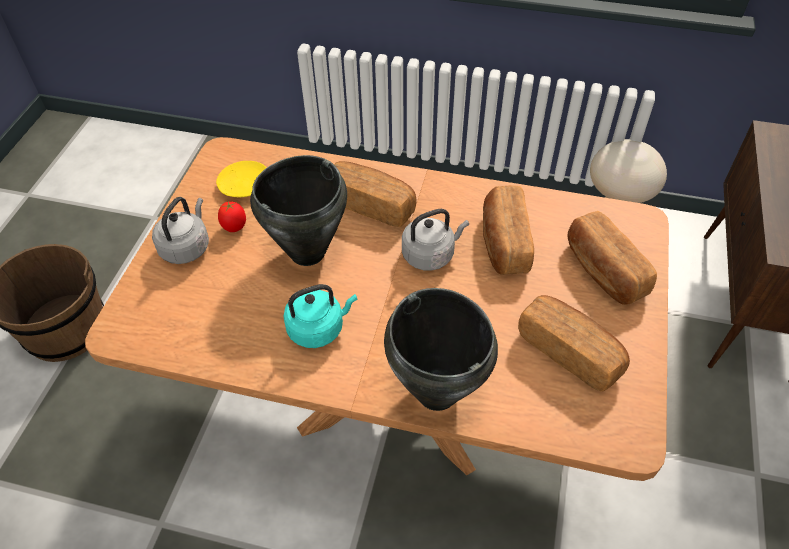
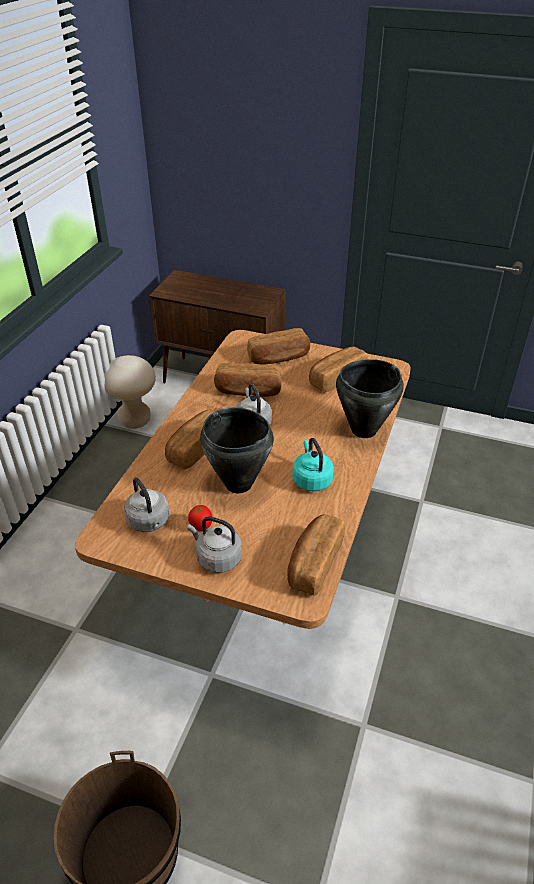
camera: 85 degrees left, 10 degrees down
yellow plate [216,161,267,197] -> grey kettle [124,477,169,532]
none -> bread [287,514,345,596]

